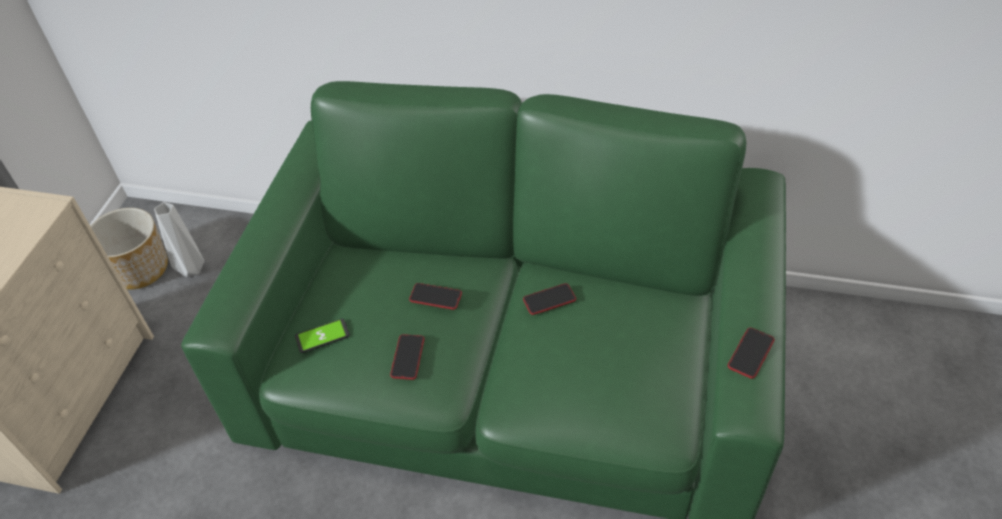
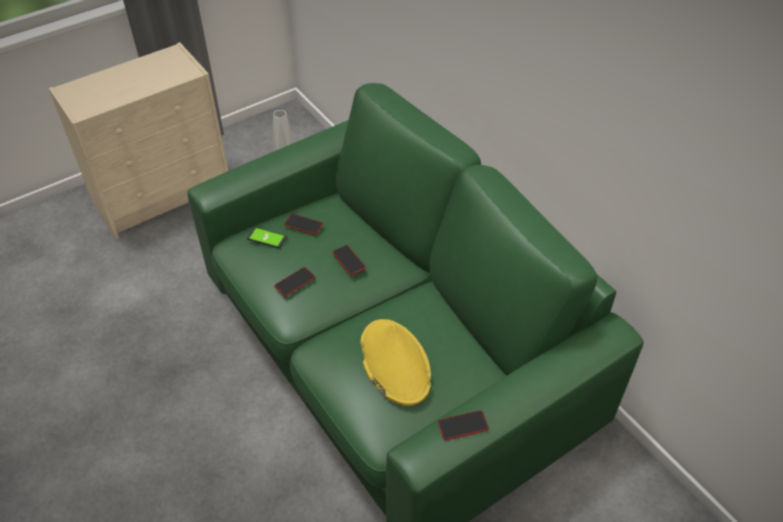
camera: 40 degrees right, 0 degrees up
planter [91,208,168,289] -> none
phone [523,283,576,315] -> phone moved to [284,214,323,235]
none -> yellow hat [360,319,431,406]

